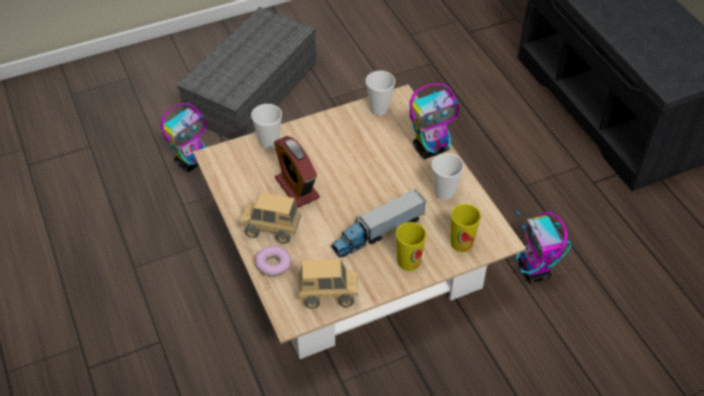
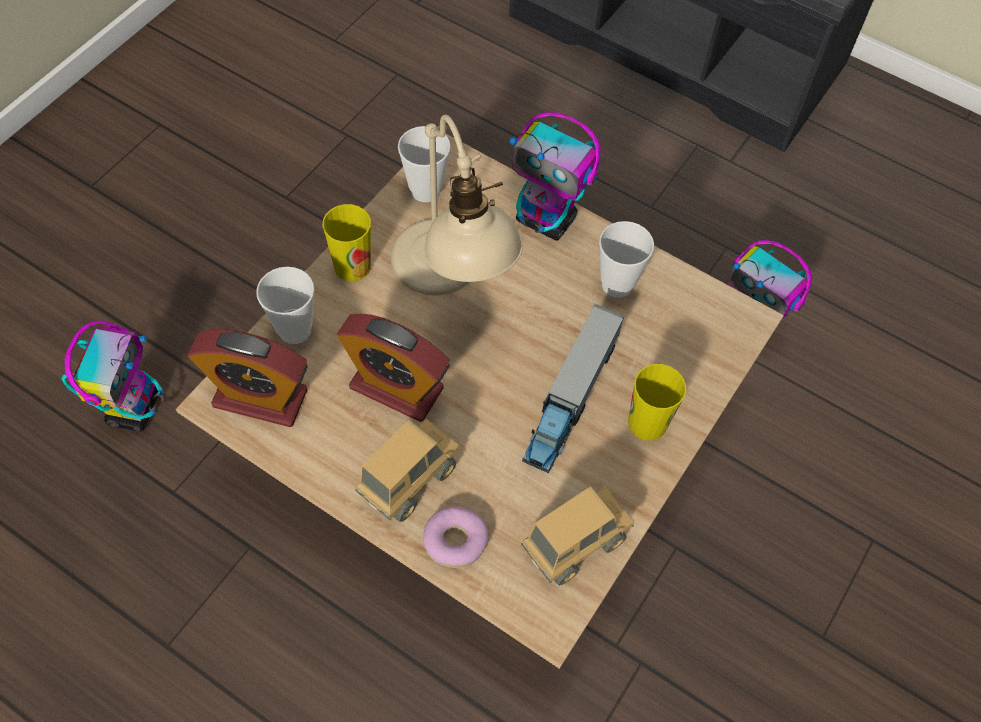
camera: 35 degrees left, 10 degrees up
grey storage box [177,7,316,140] -> none
toy truck [240,192,301,244] -> toy truck turned 150 degrees clockwise [355,419,460,522]
toy robot [409,83,459,159] -> toy robot turned 90 degrees clockwise [509,112,601,241]
cup [450,204,481,252] -> cup moved to [322,204,371,281]
none -> alarm clock [188,329,308,427]
none -> beige table lamp [391,114,523,295]

